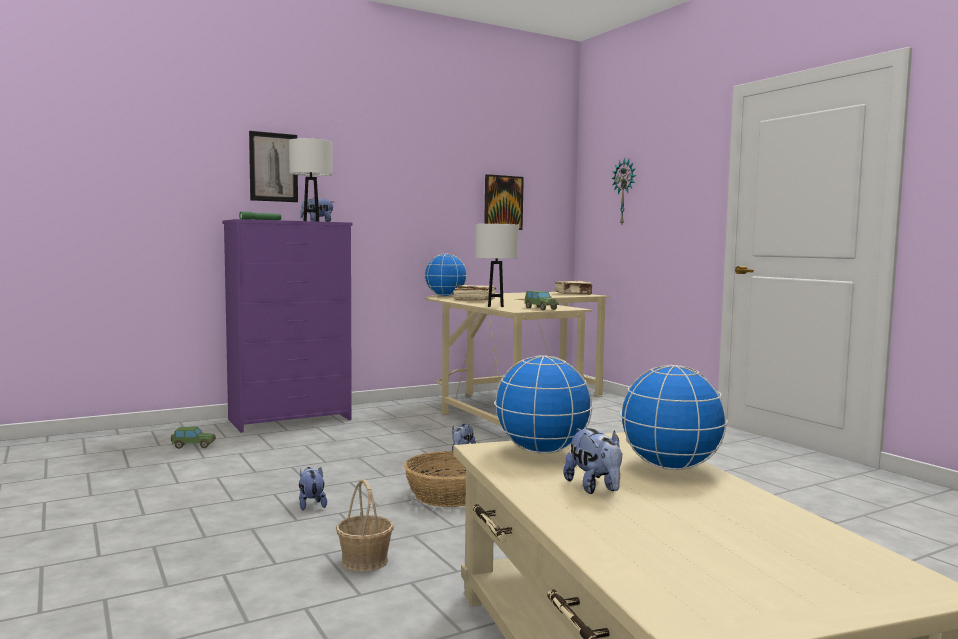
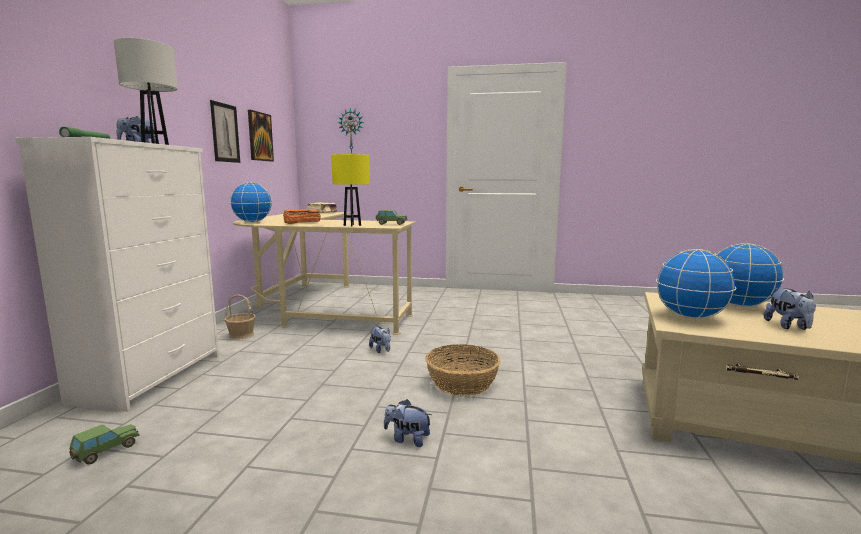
camera: 50 degrees left, 5 degrees up
purple dresser [222,219,353,433] -> white dresser [14,137,219,412]
picture [249,131,298,202] -> picture moved to [210,100,240,163]
basket [336,479,394,572] -> basket moved to [225,294,256,340]
beige book [453,285,496,300] -> orange book [283,209,321,224]
white table lamp [475,224,519,307] -> yellow table lamp [331,154,370,226]
plush toy [563,428,622,494] -> plush toy turned 75 degrees clockwise [764,288,816,330]

